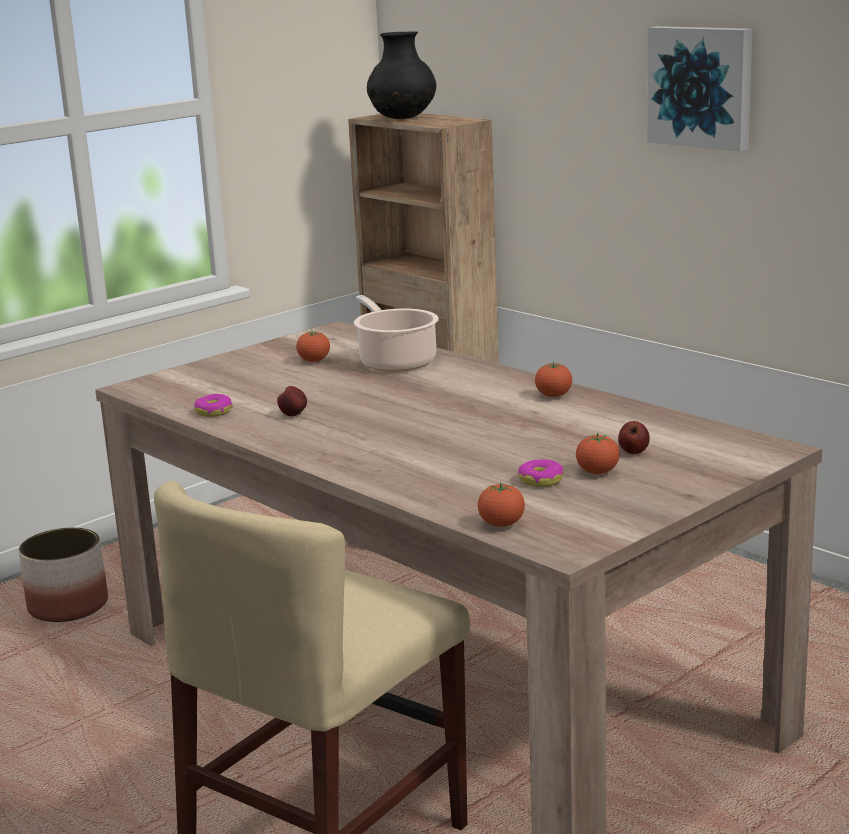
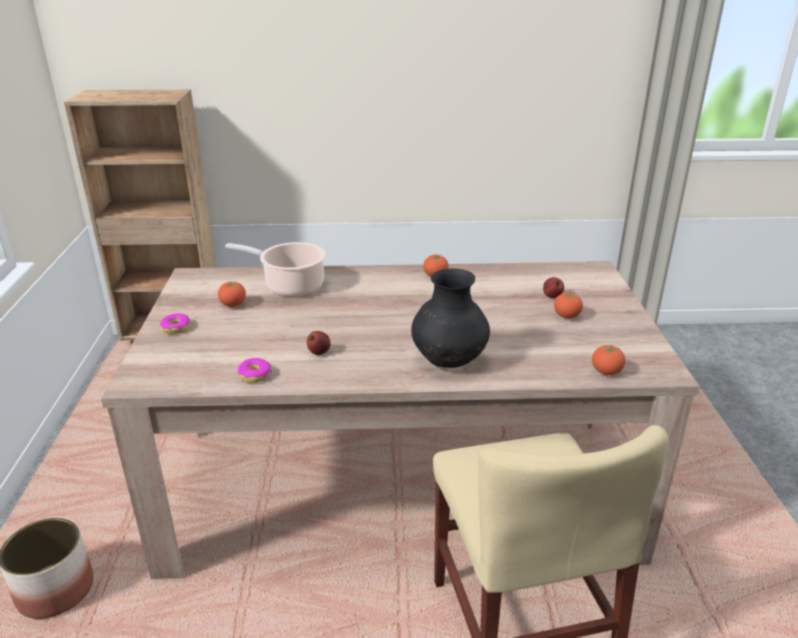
camera: 50 degrees left, 10 degrees up
black vase [367,31,436,119] -> black vase moved to [411,268,490,368]
donut [518,460,563,487] -> donut moved to [160,313,190,334]
picture [647,26,752,151] -> none

